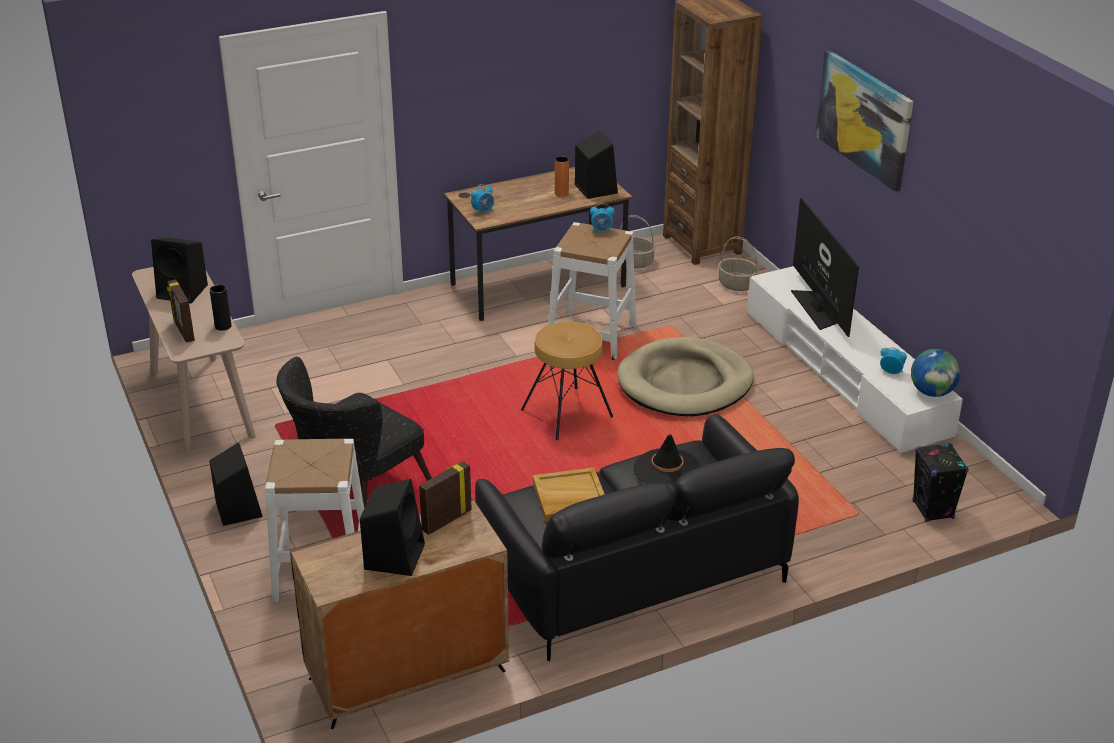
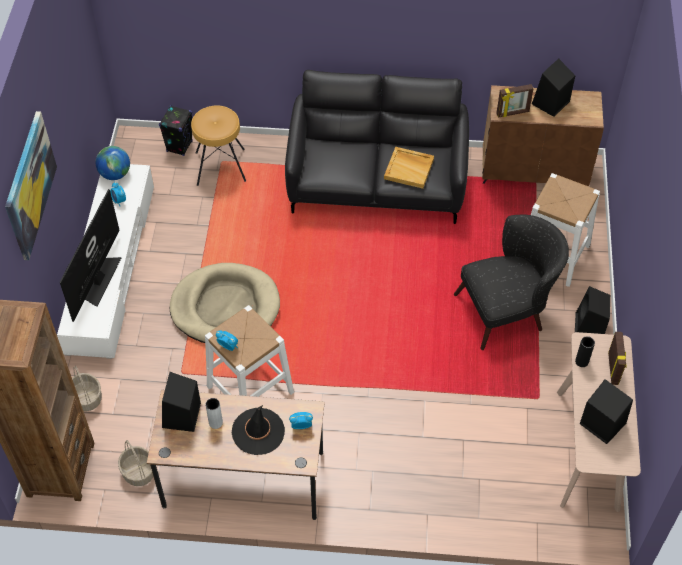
camera: 150 degrees left, 20 degrees up
brown stool [521,322,613,440] -> brown stool moved to [191,105,246,186]
orange vase [555,156,569,197] -> grey vase [205,398,223,429]
black hat [633,434,701,485] -> black hat moved to [232,405,285,455]

